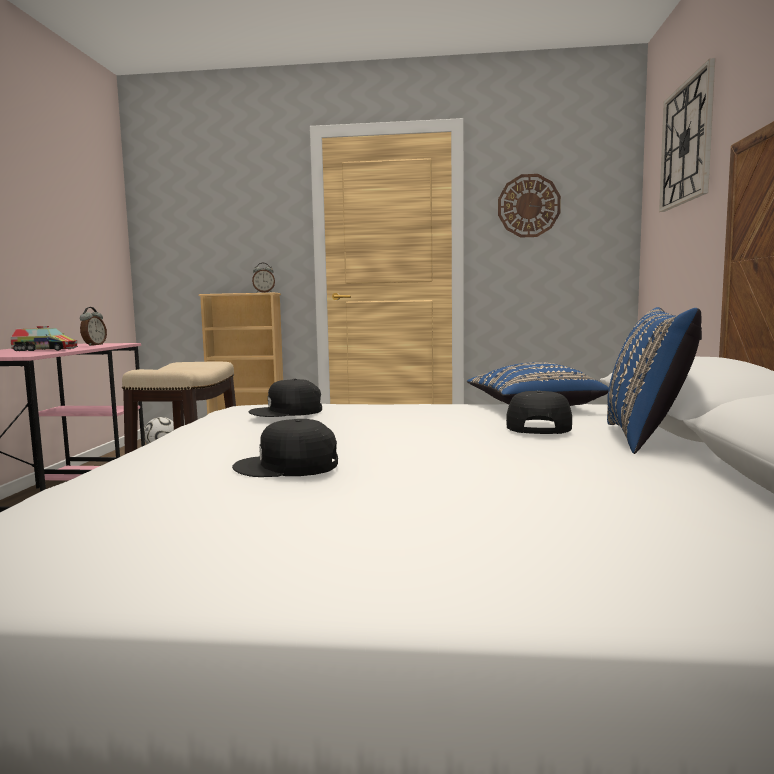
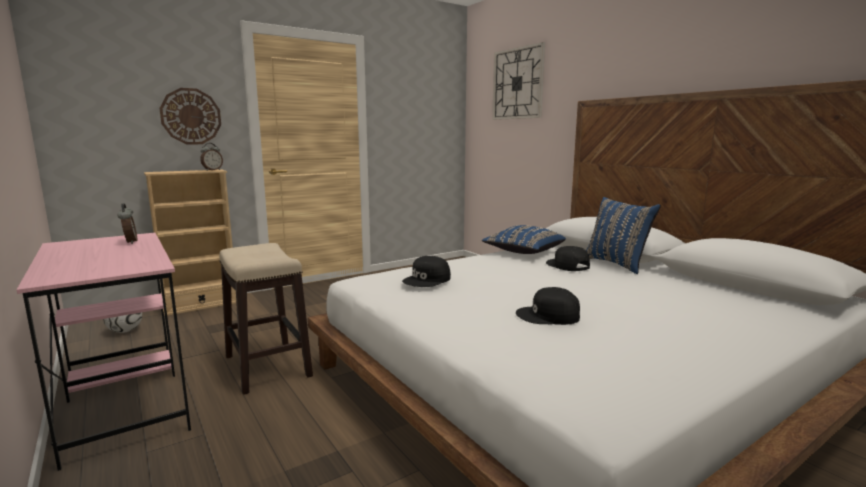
camera: 40 degrees left, 5 degrees up
toy truck [11,326,78,351] -> none
black cap [232,419,338,477] -> black cap turned 45 degrees clockwise [516,287,580,325]
wall clock [498,174,561,238] -> wall clock moved to [159,88,221,144]

